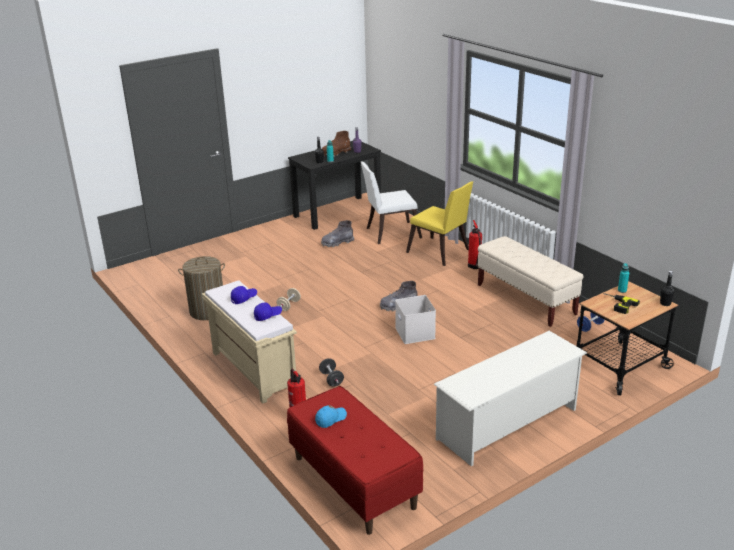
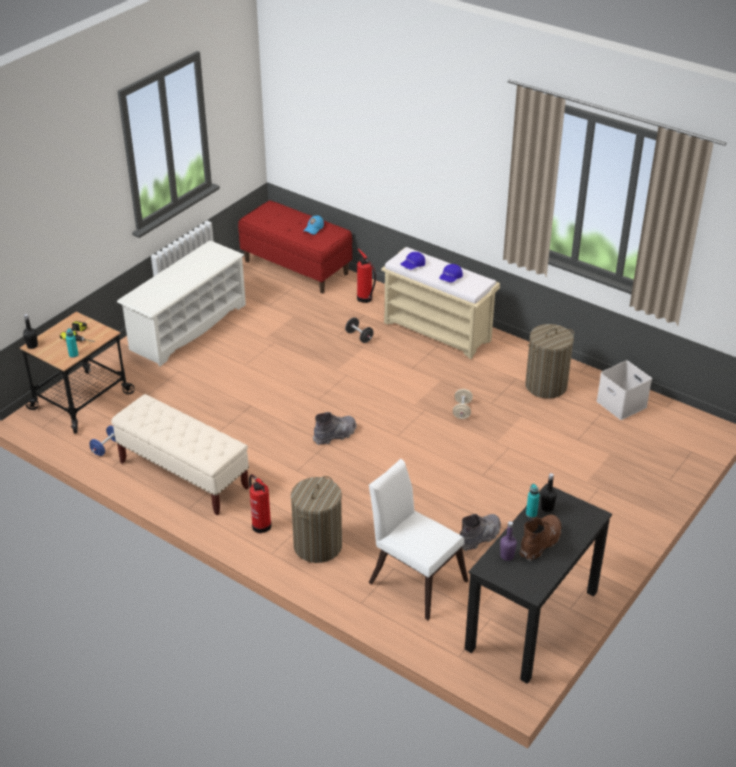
camera: 160 degrees right, 10 degrees up
white chair [361,162,422,244] -> white chair turned 105 degrees counterclockwise [369,459,468,620]
white storage box [395,295,436,344] -> white storage box moved to [597,360,652,420]
yellow chair [406,181,473,266] -> laundry basket [291,476,342,563]

